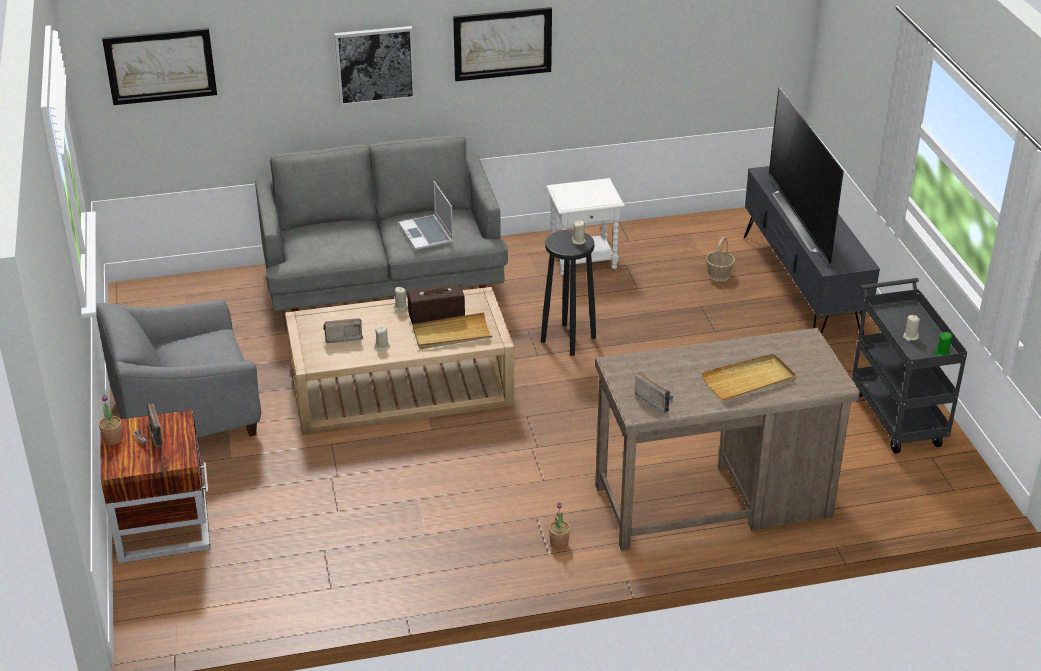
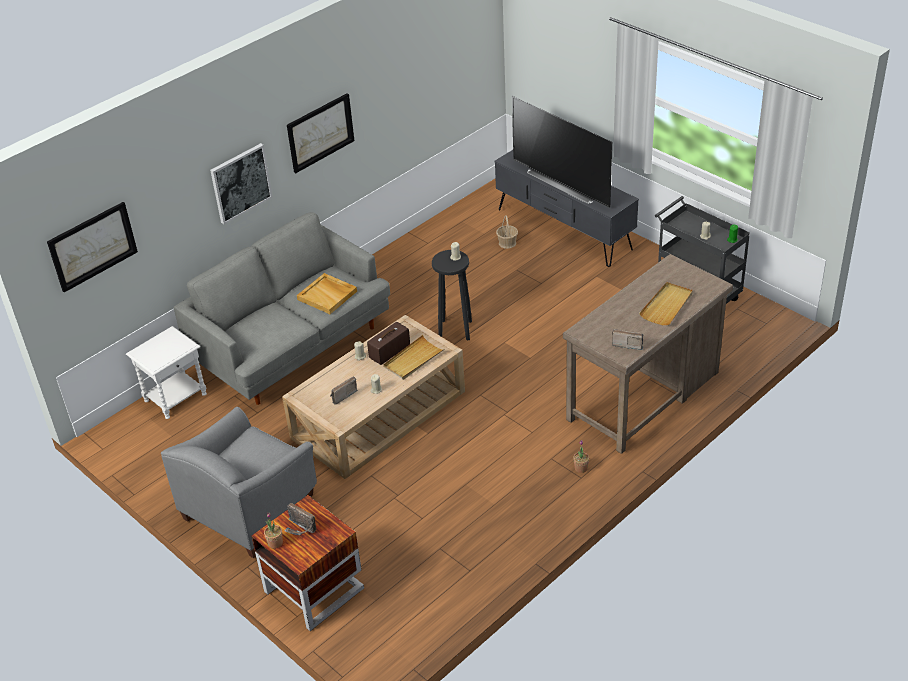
camera: 30 degrees left, 5 degrees up
laptop [399,181,454,250] -> beige tray [297,273,357,314]
white side table [546,178,625,275] -> white side table moved to [126,326,207,419]

